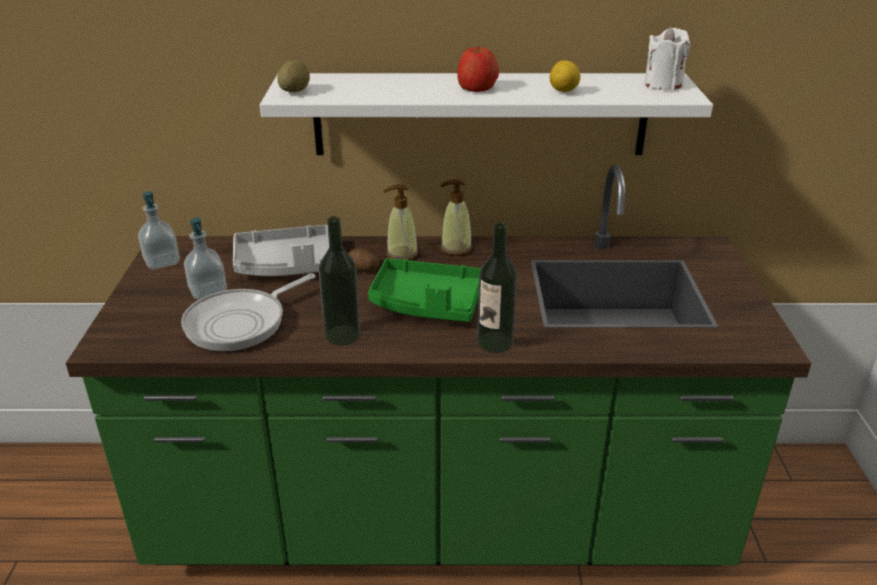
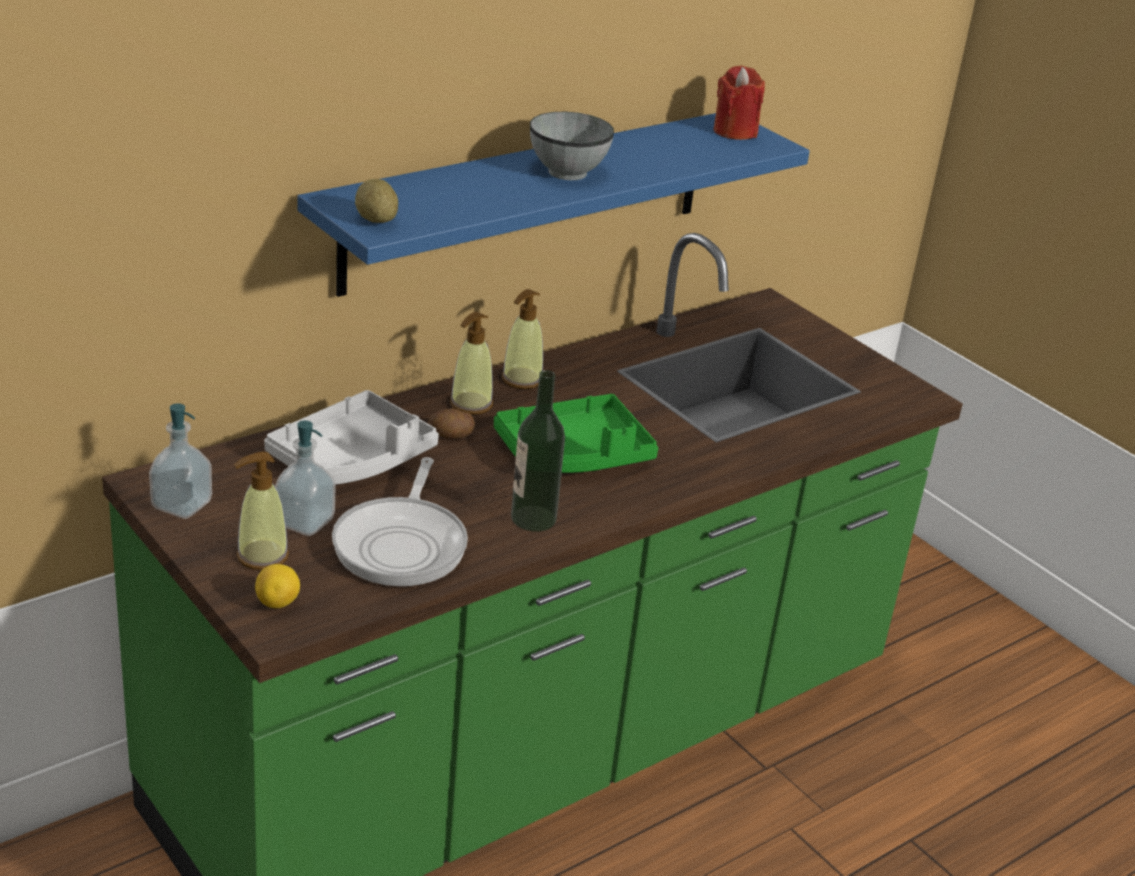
camera: 40 degrees left, 0 degrees up
white shelf [260,73,713,155] -> blue shelf [297,113,810,297]
apple [457,47,499,92] -> grey bowl [530,112,614,180]
bottle [477,222,517,353] -> none
lemon [550,60,580,92] -> lemon moved to [255,564,300,608]
white candle [644,27,690,90] -> red candle [714,65,765,140]
none -> soap dispenser [234,452,289,570]

